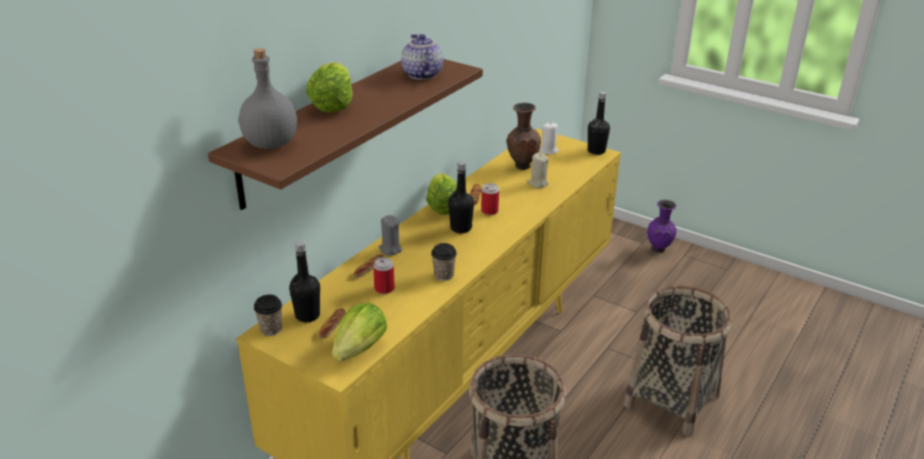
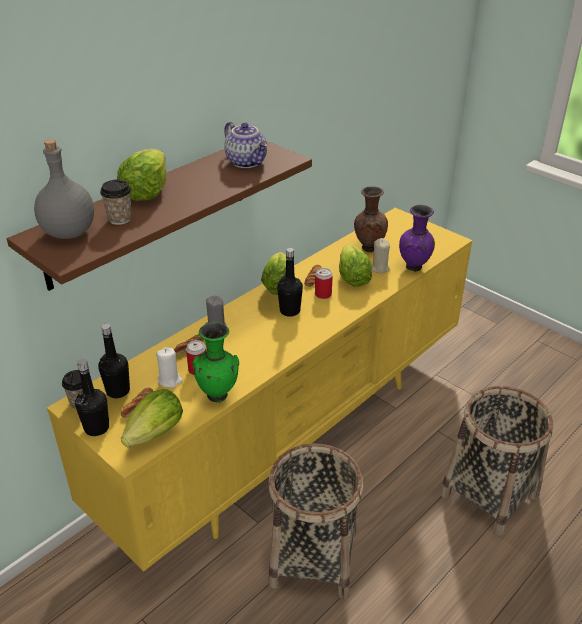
camera: 10 degrees right, 5 degrees up
teapot [401,34,443,80] -> teapot turned 150 degrees clockwise [225,122,268,168]
cup [431,243,457,281] -> cup moved to [100,180,132,225]
white candle [539,122,559,154] -> white candle moved to [156,347,183,388]
black bottle [588,91,610,155] -> black bottle moved to [75,359,109,436]
purple vase [647,200,677,253] -> purple vase moved to [399,205,435,272]
none -> green vase [193,322,239,403]
none -> lettuce [339,245,372,287]

